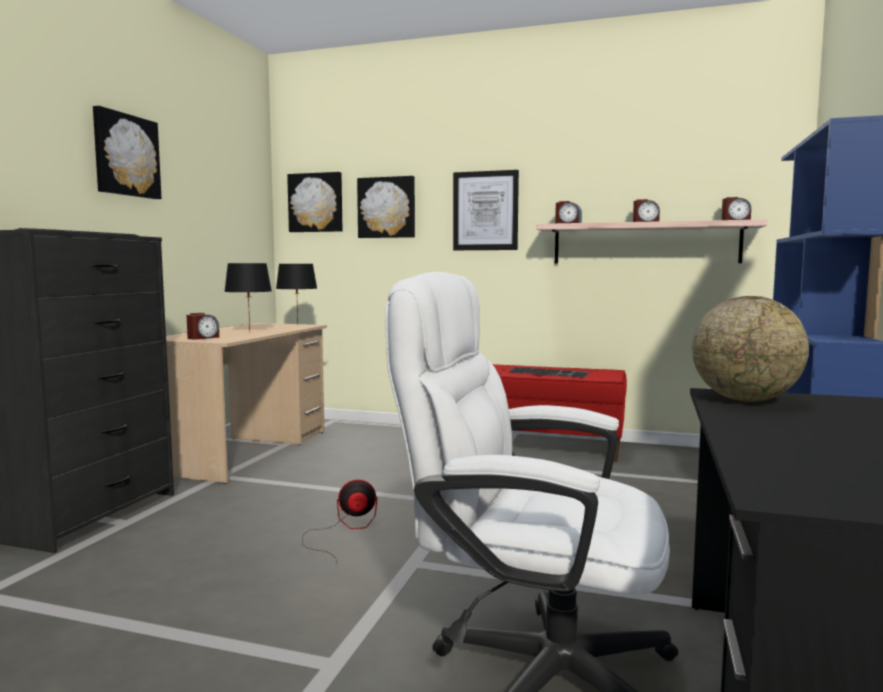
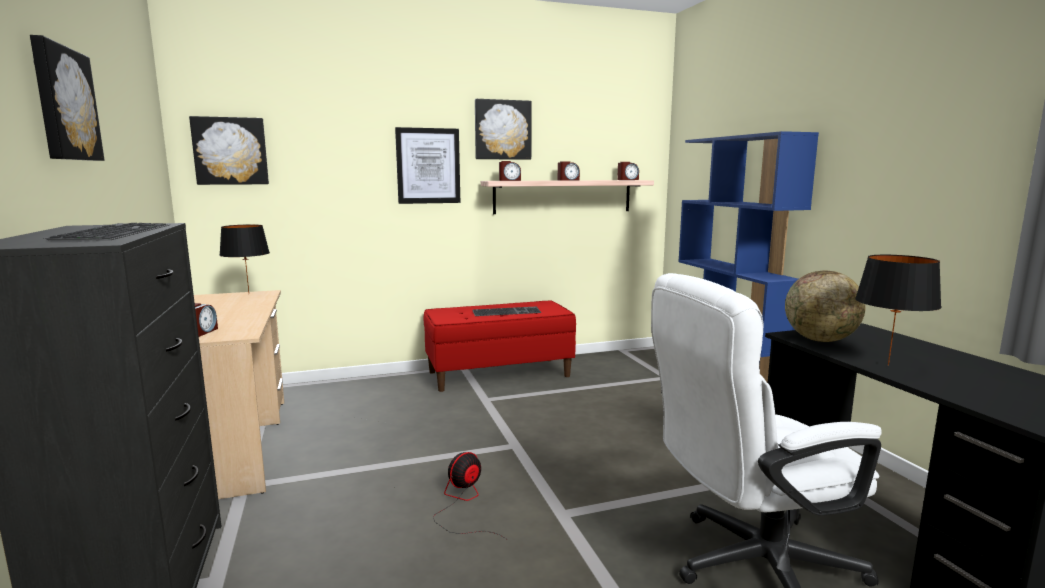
camera: 35 degrees left, 5 degrees up
black table lamp [224,263,272,333] -> black table lamp moved to [855,255,942,366]
picture [357,176,415,238] -> picture moved to [475,99,532,160]

